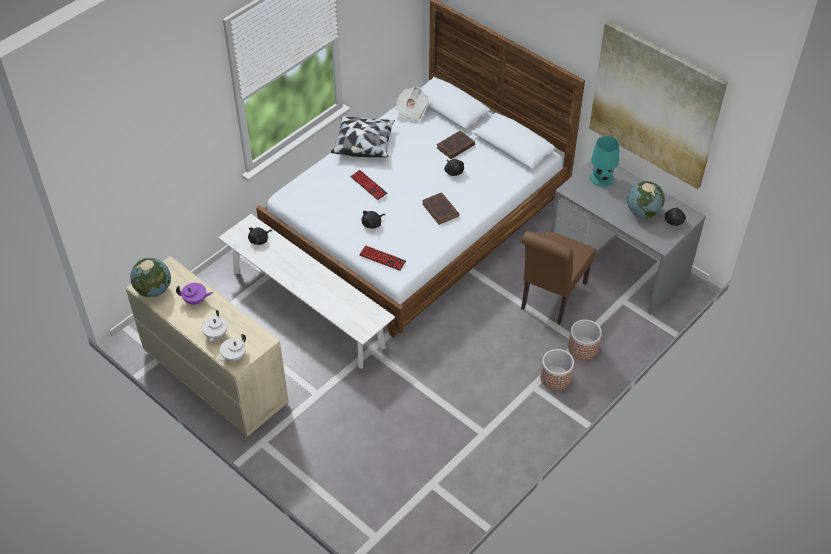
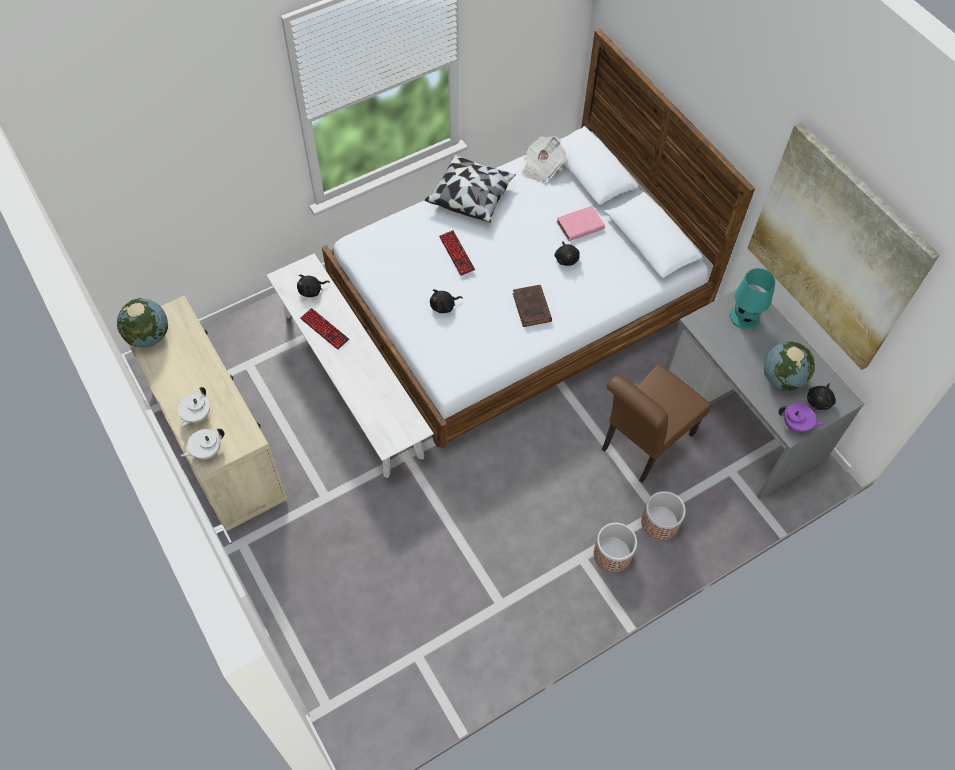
camera: 15 degrees right, 10 degrees up
purple teapot [176,283,213,306] -> purple teapot moved to [779,403,825,432]
keyboard [359,245,406,271] -> keyboard moved to [300,308,349,350]
brown book [437,131,475,159] -> pink book [556,206,605,241]

